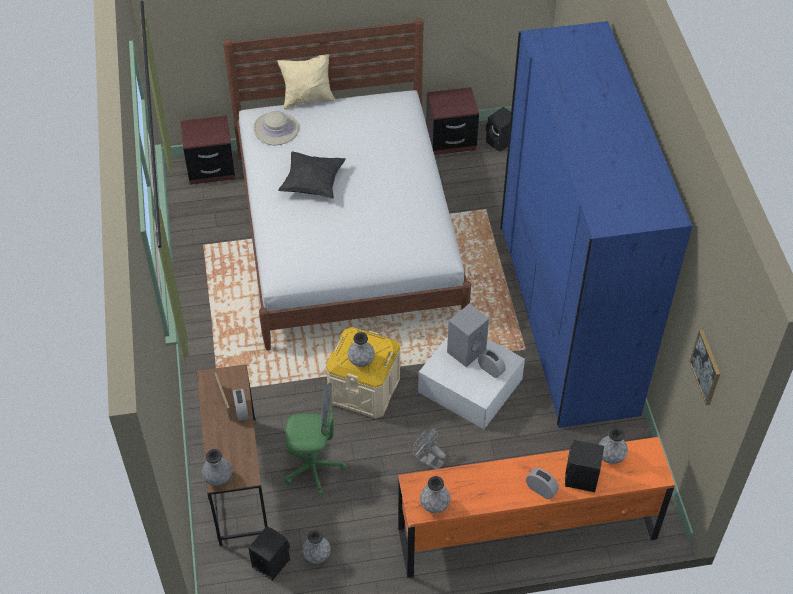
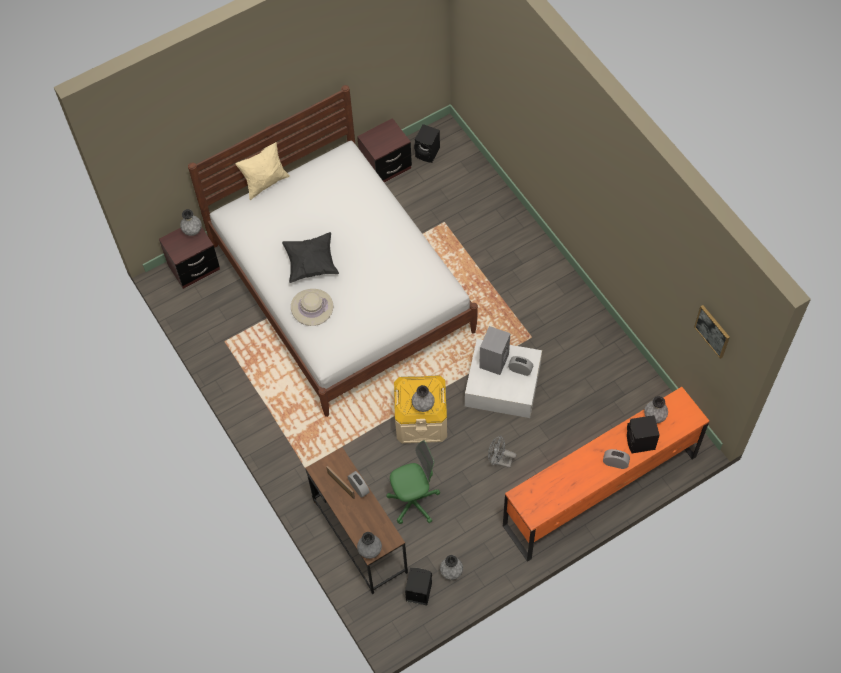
camera: 20 degrees left, 10 degrees up
beige hat [253,111,299,145] -> beige hat moved to [291,289,333,326]
grey vase [420,476,450,513] -> grey vase moved to [180,209,202,236]
blue wardrobe [500,21,692,428] -> none

